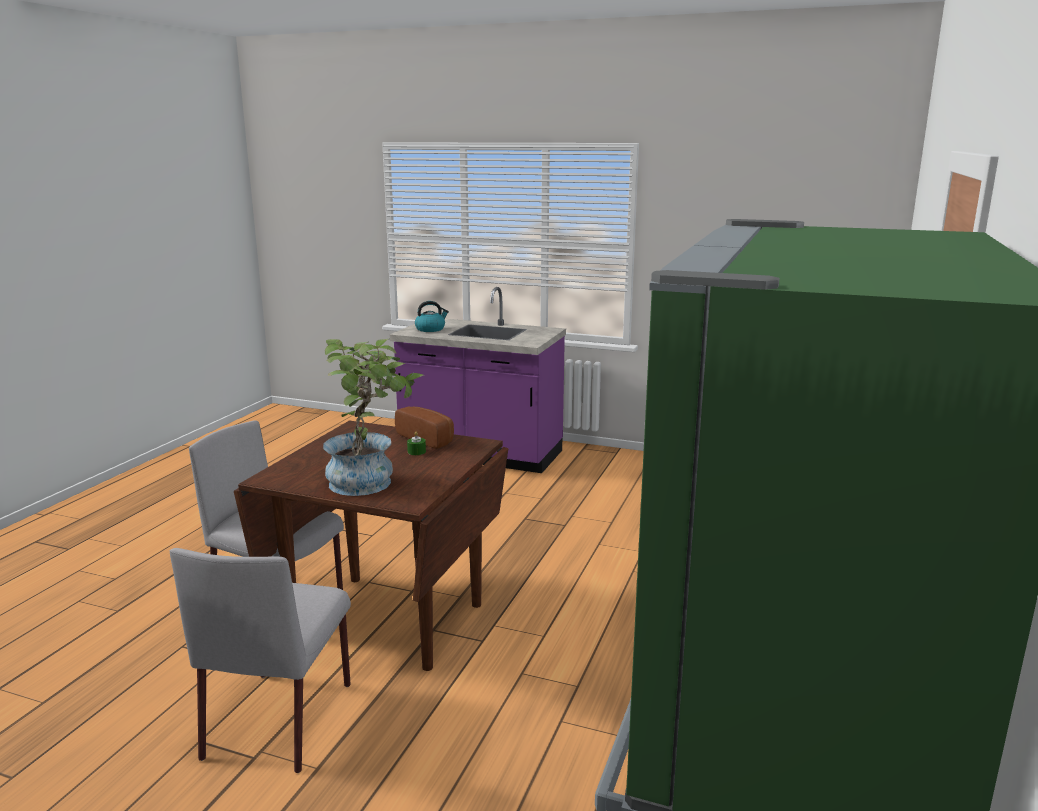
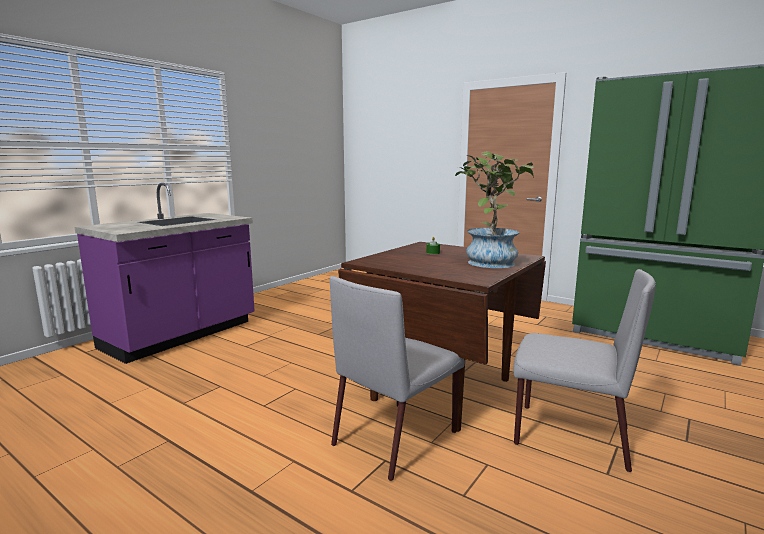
camera: 75 degrees left, 5 degrees down
bread [395,407,454,449] -> none
kettle [415,301,449,332] -> none

